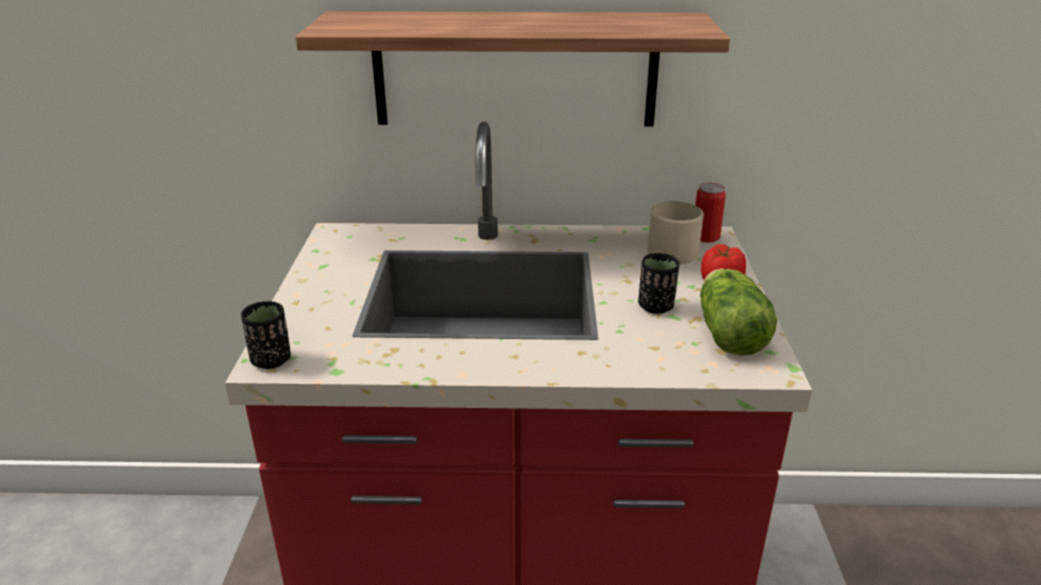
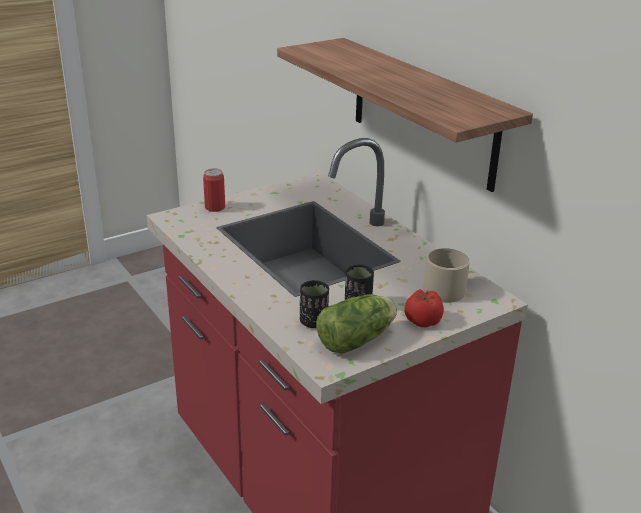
camera: 55 degrees right, 0 degrees up
black cup [241,301,291,369] -> black cup moved to [300,280,329,328]
can [695,183,726,243] -> can moved to [203,169,225,212]

